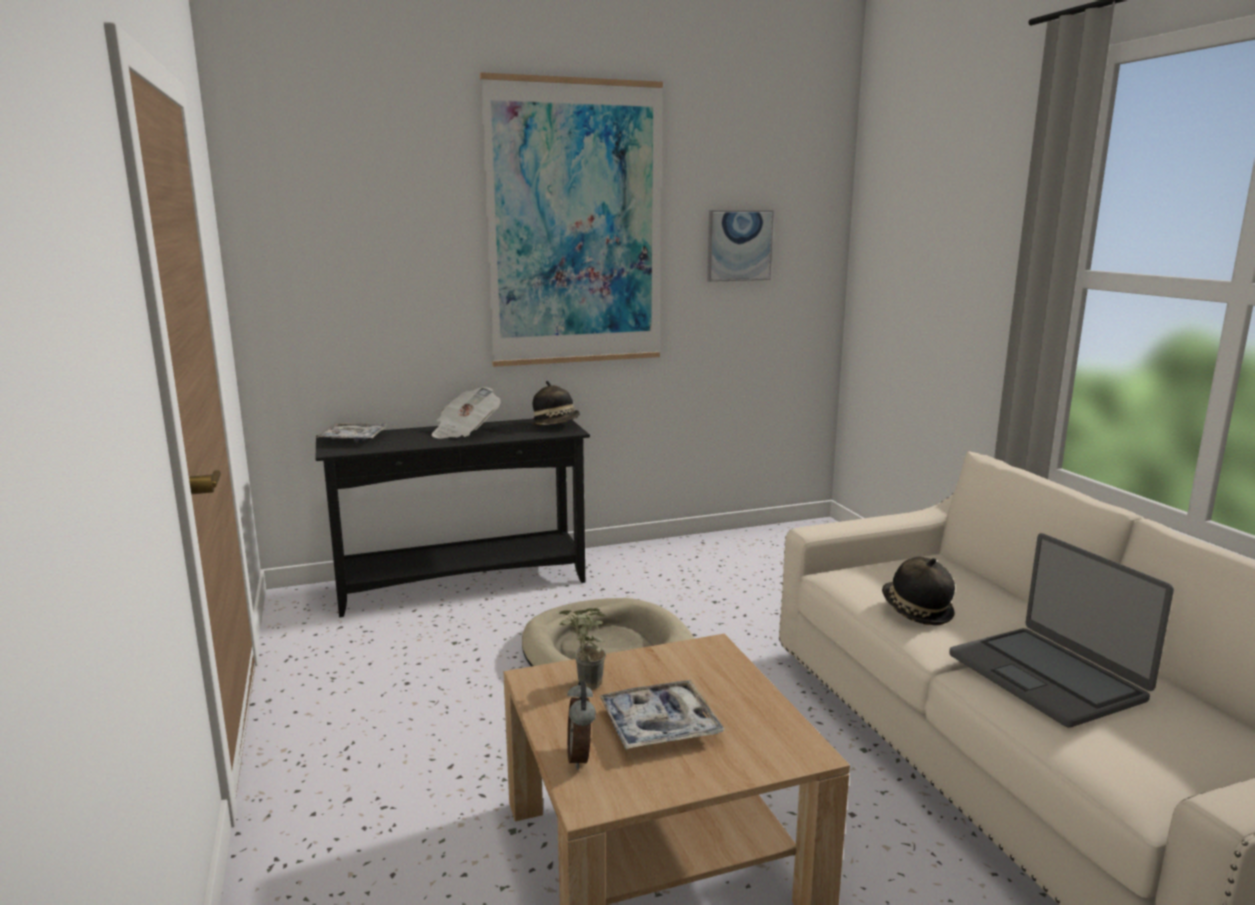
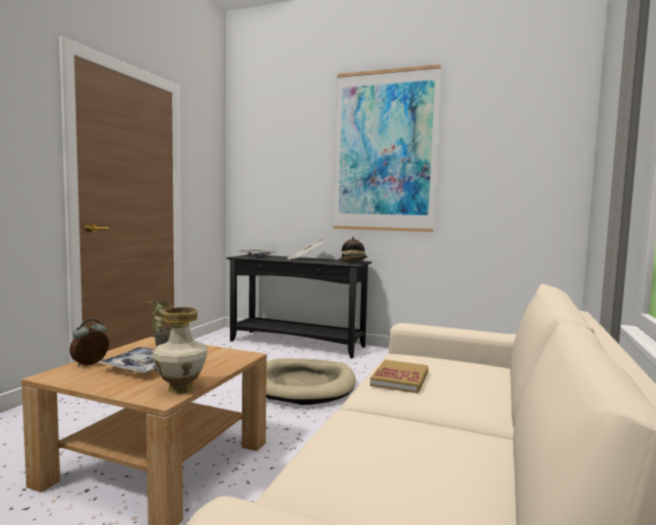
camera: 40 degrees right, 10 degrees down
picture [707,210,774,282] -> none
hat [882,557,955,625] -> book [370,360,428,393]
laptop [949,533,1174,728] -> none
none -> vase [152,307,208,394]

